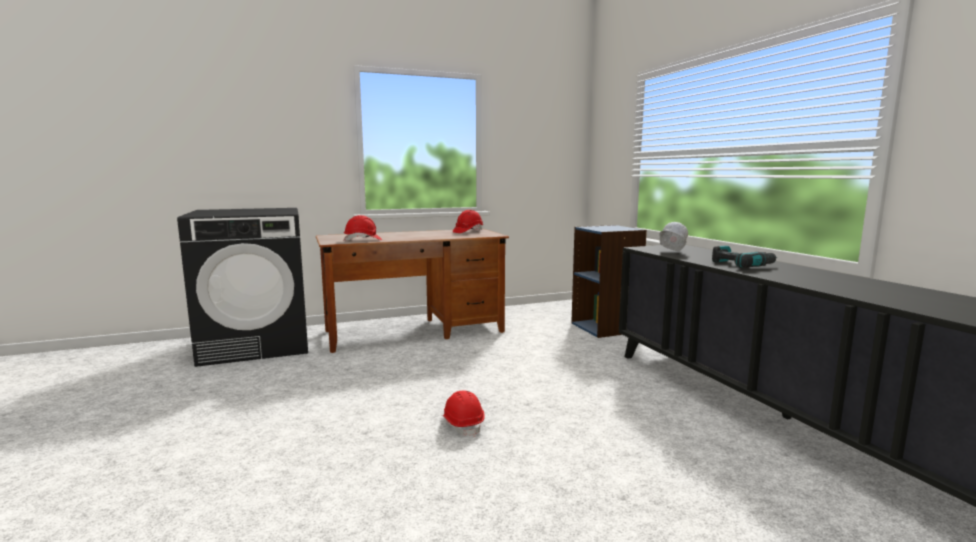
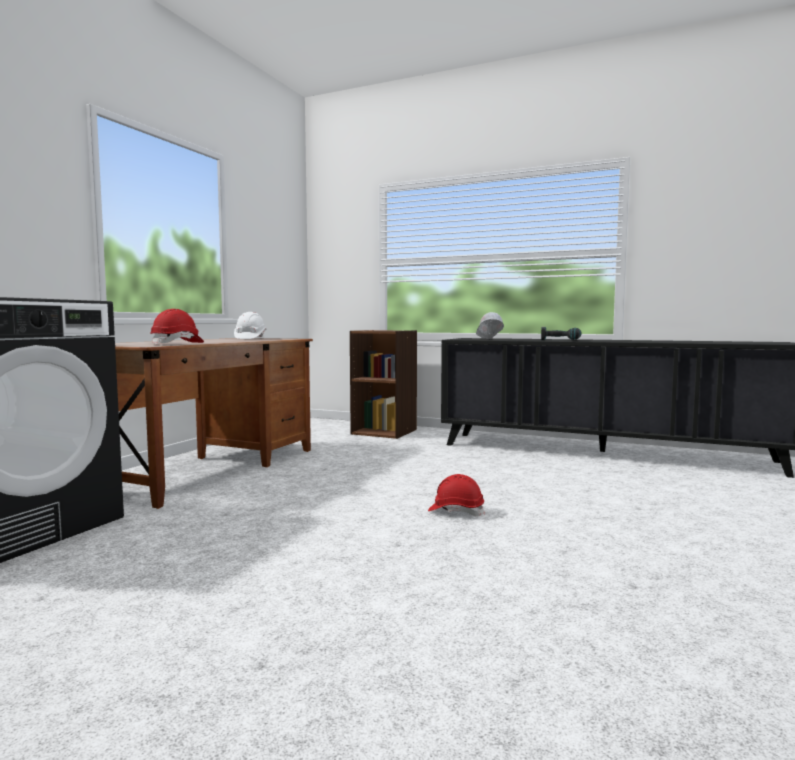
camera: 45 degrees left, 5 degrees down
red hard hat [453,210,483,233] -> white hard hat [234,312,266,339]
blue bookcase [571,225,647,338] -> brown bookcase [350,330,417,439]

